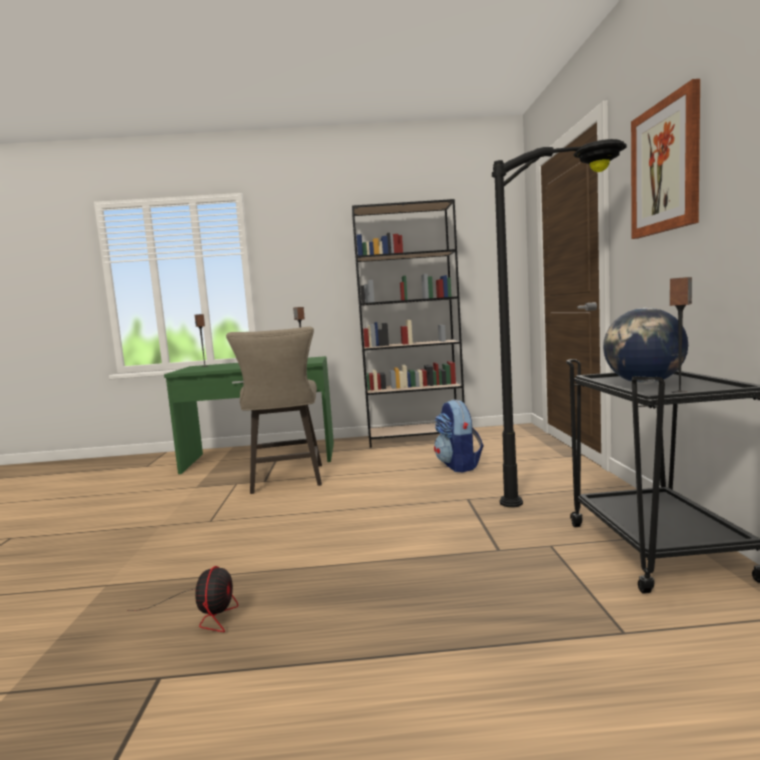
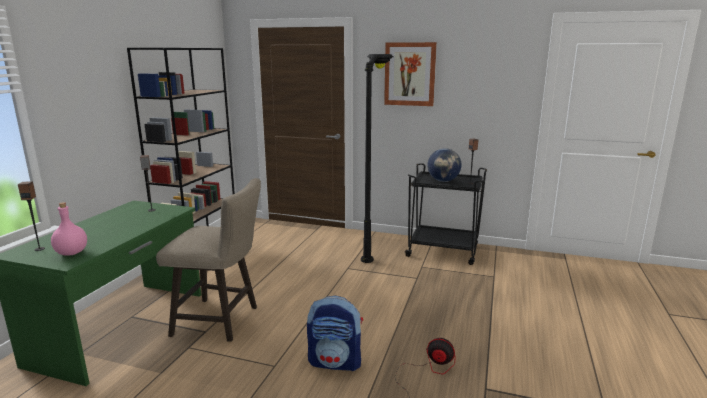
camera: 70 degrees left, 10 degrees up
backpack [434,400,484,472] -> backpack moved to [307,296,363,371]
none -> pink bottle [51,202,87,255]

